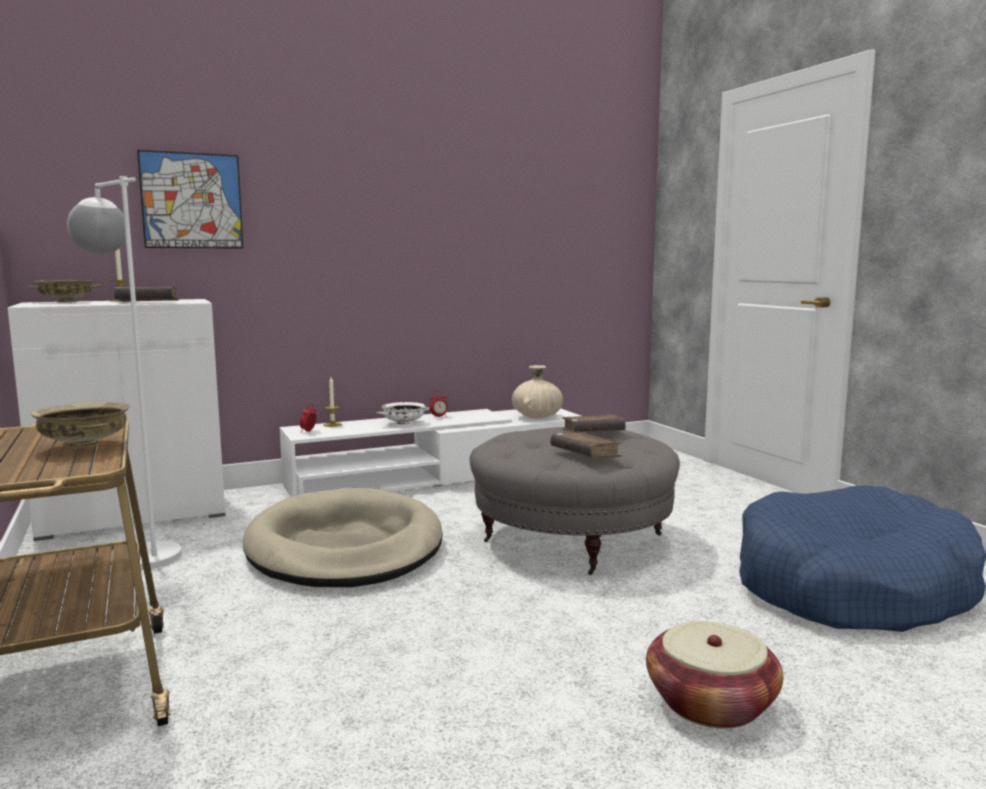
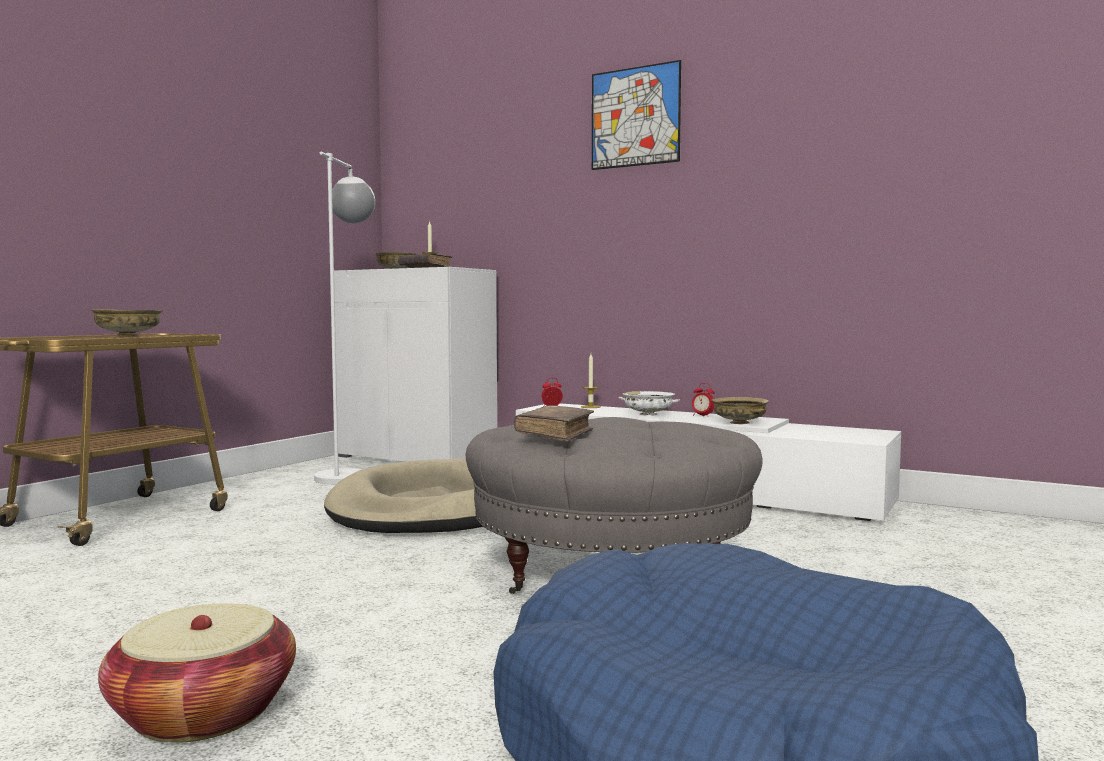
camera: 55 degrees right, 5 degrees down
picture [137,150,243,249] -> picture moved to [592,60,681,170]
beige vase [512,365,563,419] -> none
brown book [562,414,626,432] -> none
none -> beige bowl [712,397,769,424]

